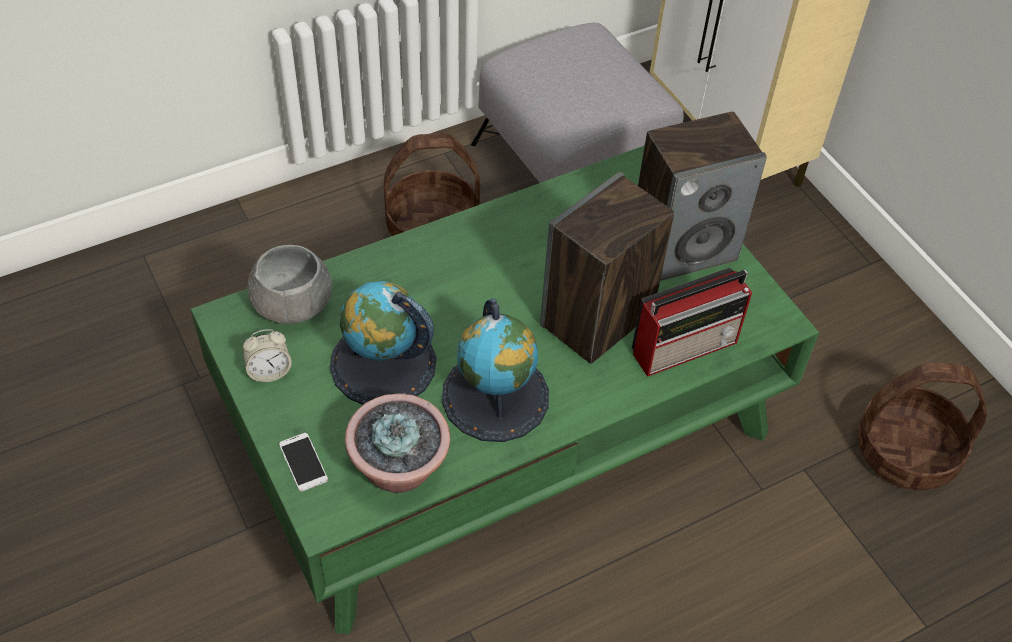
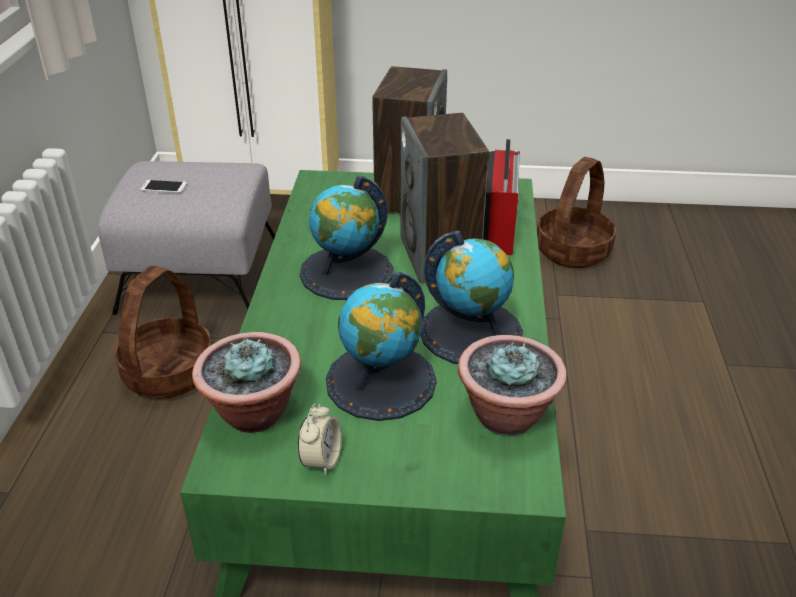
camera: 55 degrees left, 15 degrees down
grey bowl [248,245,332,324] -> potted plant [192,332,301,433]
phone [279,433,328,492] -> phone moved to [141,180,187,193]
none -> globe [299,176,393,300]

